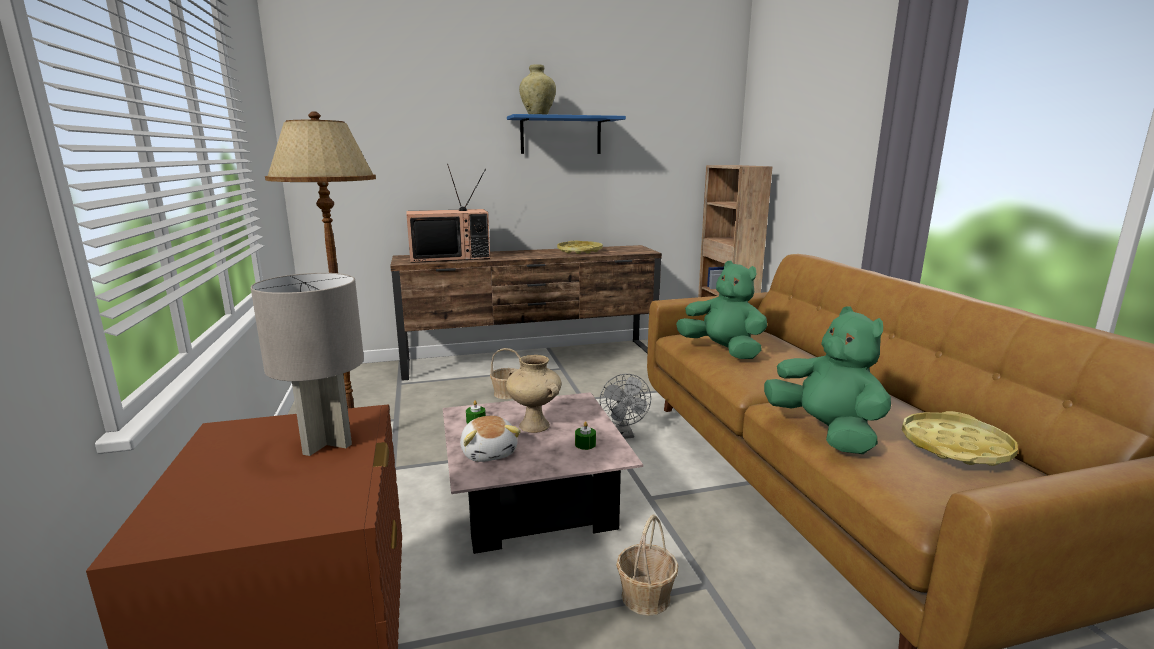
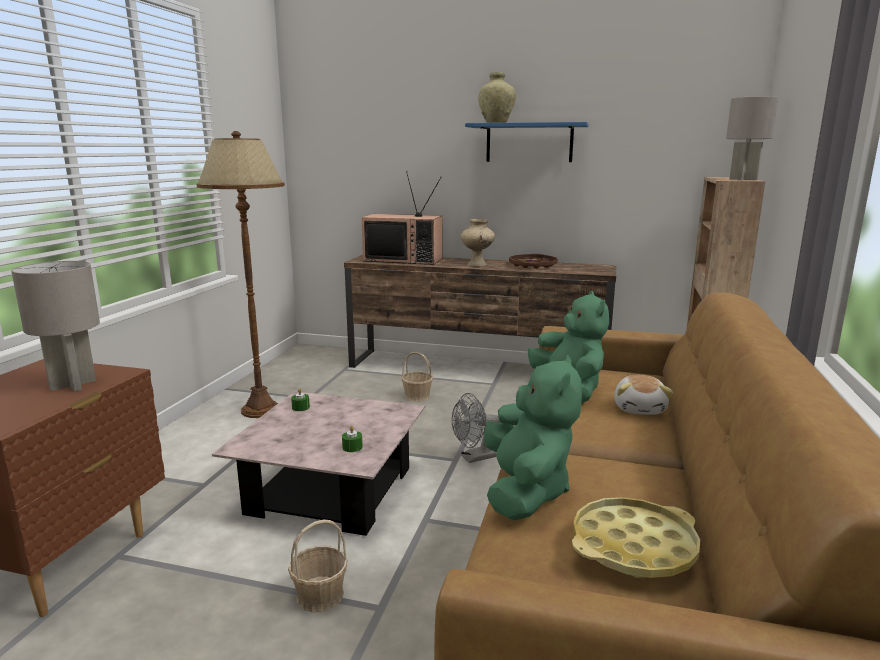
camera: 30 degrees right, 0 degrees up
plush toy [460,416,521,462] -> plush toy moved to [614,375,673,415]
beige vase [506,355,561,433] -> beige vase moved to [461,219,495,267]
yellow tray [557,241,603,254] -> brown tray [509,254,558,269]
grey fan [600,374,651,439] -> grey fan turned 45 degrees clockwise [452,393,500,463]
none -> grey table lamp [726,96,778,180]

